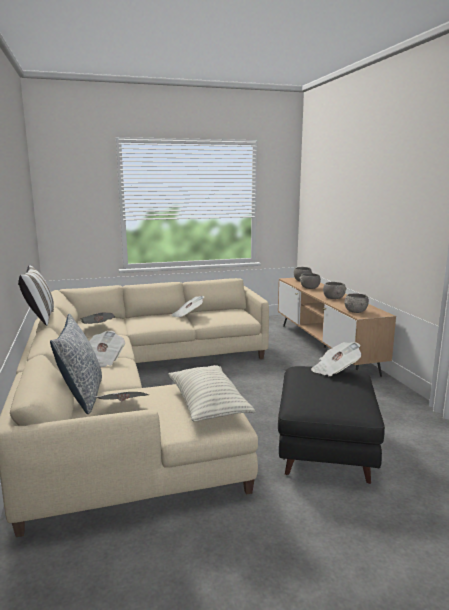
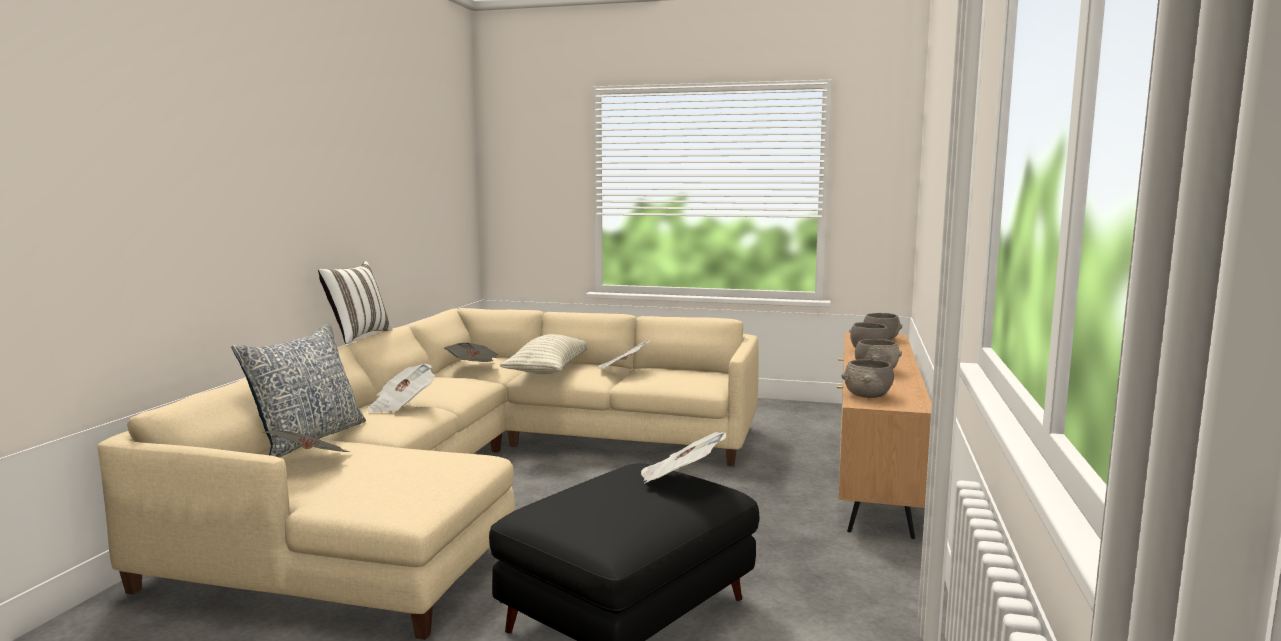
camera: 30 degrees right, 5 degrees down
pillow [168,365,255,422] -> pillow moved to [500,334,588,374]

